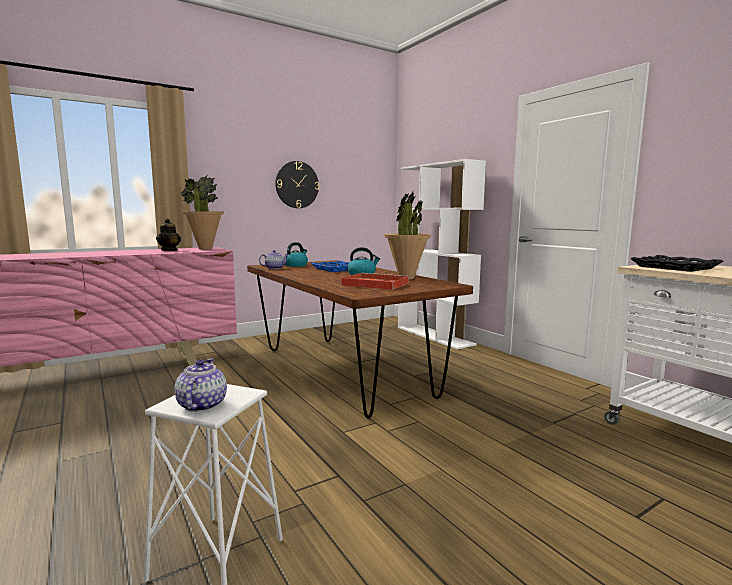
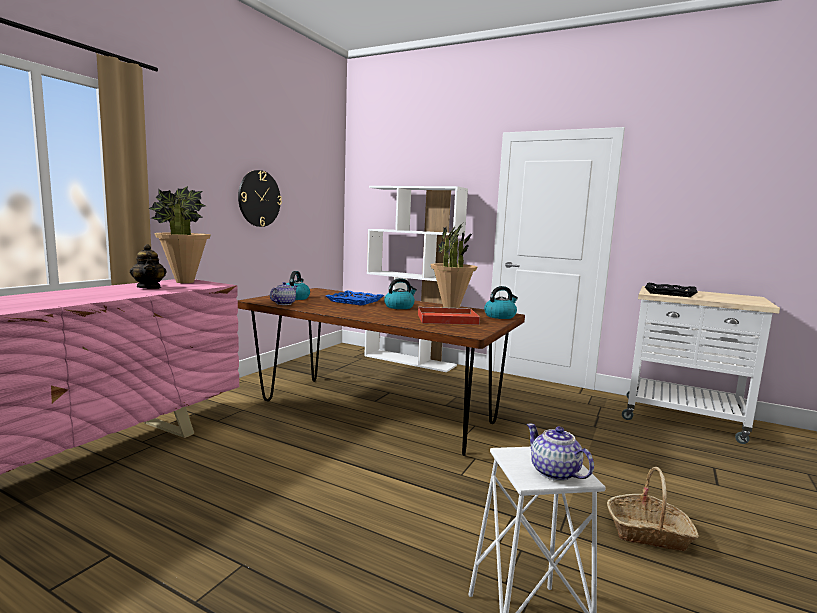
camera: 30 degrees left, 0 degrees up
none -> kettle [484,286,518,319]
none -> basket [607,467,699,551]

